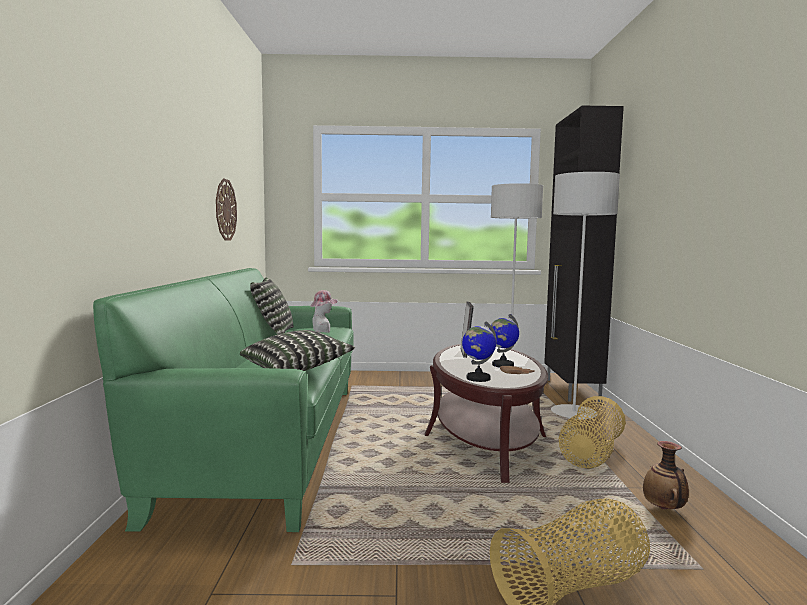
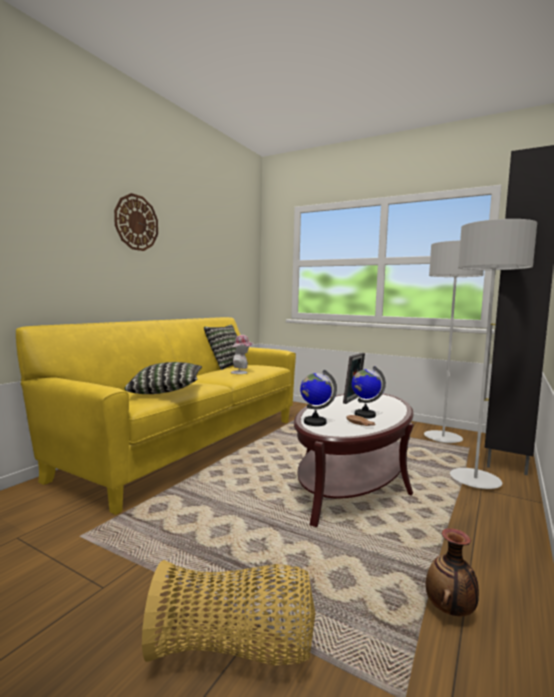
camera: 30 degrees right, 0 degrees up
green sofa [93,268,354,532] -> yellow sofa [16,317,296,515]
wall clock [216,178,237,241] -> wall clock moved to [114,193,158,251]
basket [559,396,626,468] -> none

